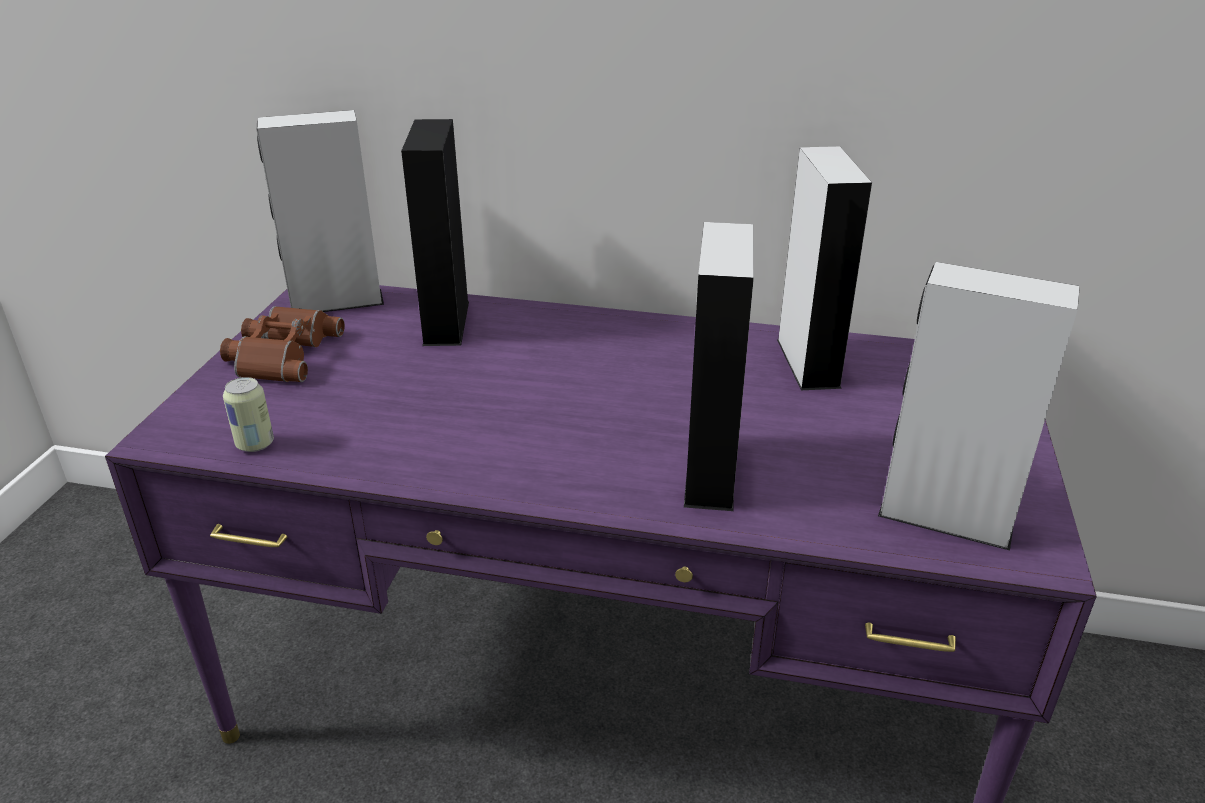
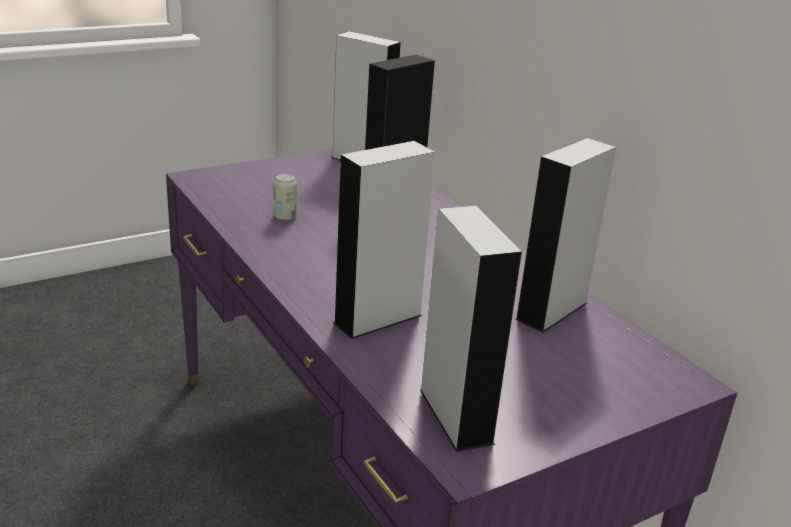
camera: 45 degrees right, 5 degrees down
brown binoculars [220,306,345,382] -> none
can [223,377,274,452] -> can moved to [274,174,297,221]

